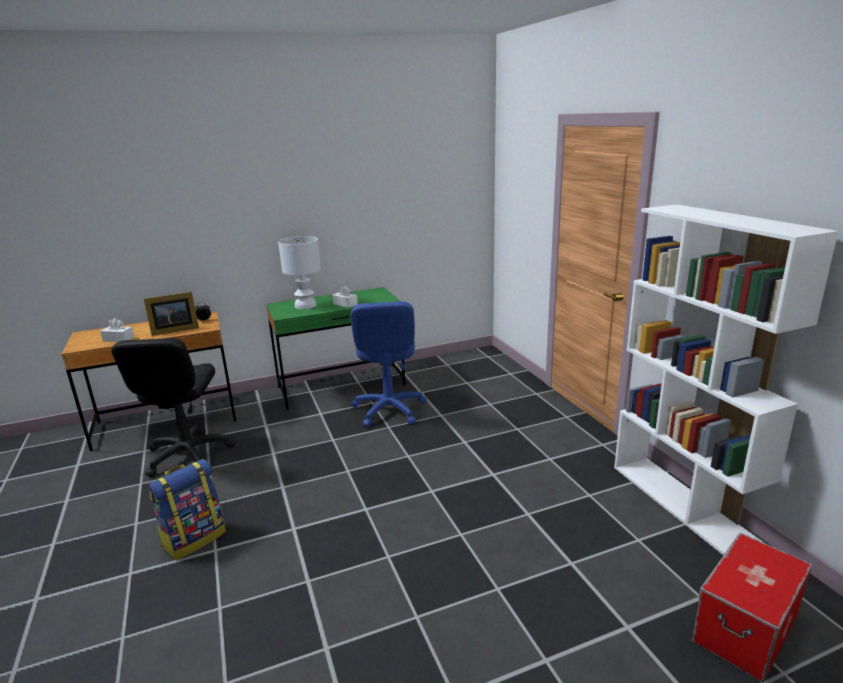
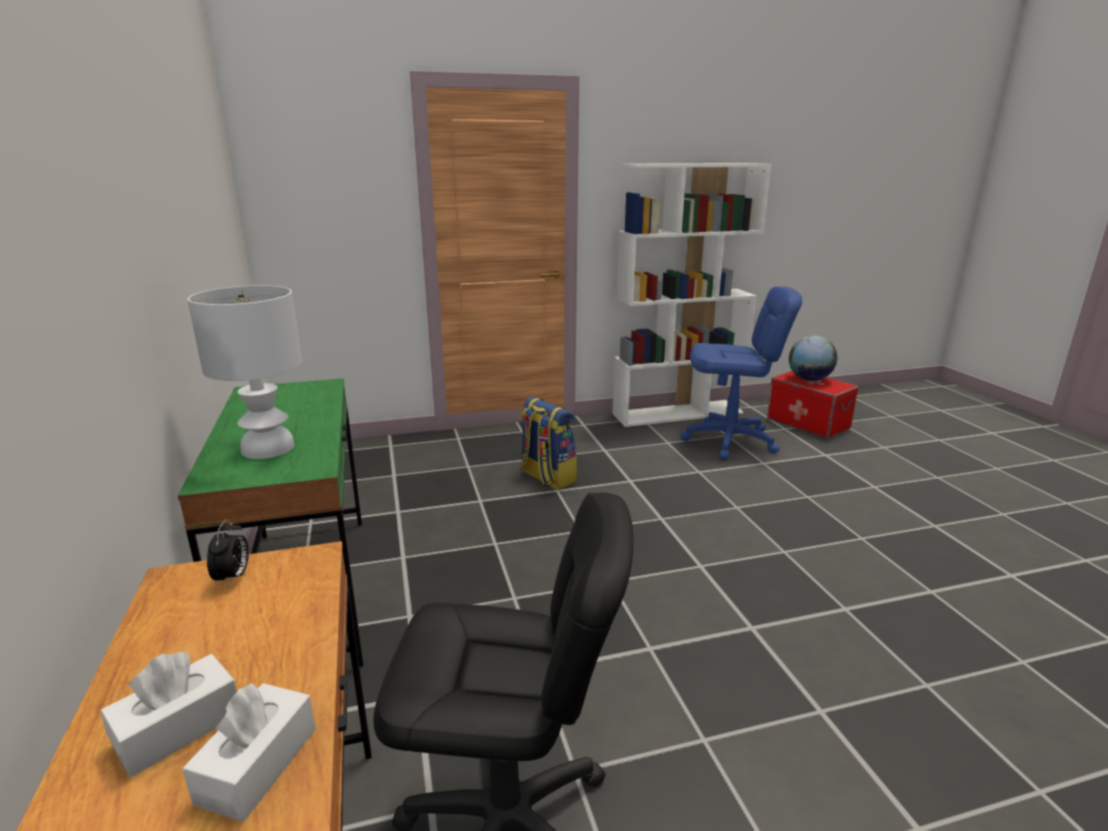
camera: 85 degrees left, 0 degrees up
picture frame [144,292,199,336] -> none
backpack [149,459,226,560] -> backpack moved to [520,396,577,490]
white tissue box [332,285,358,308] -> white tissue box moved to [100,651,237,777]
blue office chair [351,301,427,427] -> blue office chair moved to [681,286,802,460]
none -> globe [789,335,837,381]

